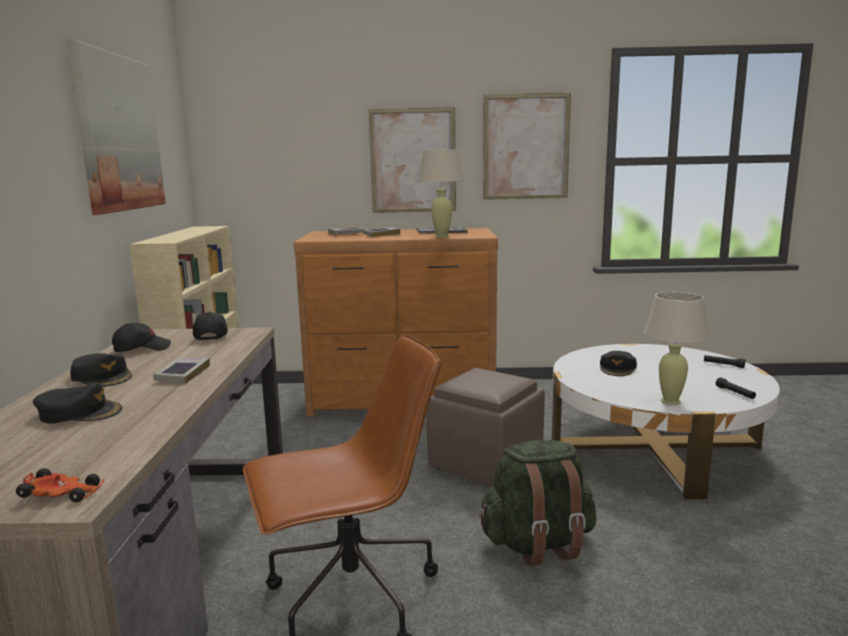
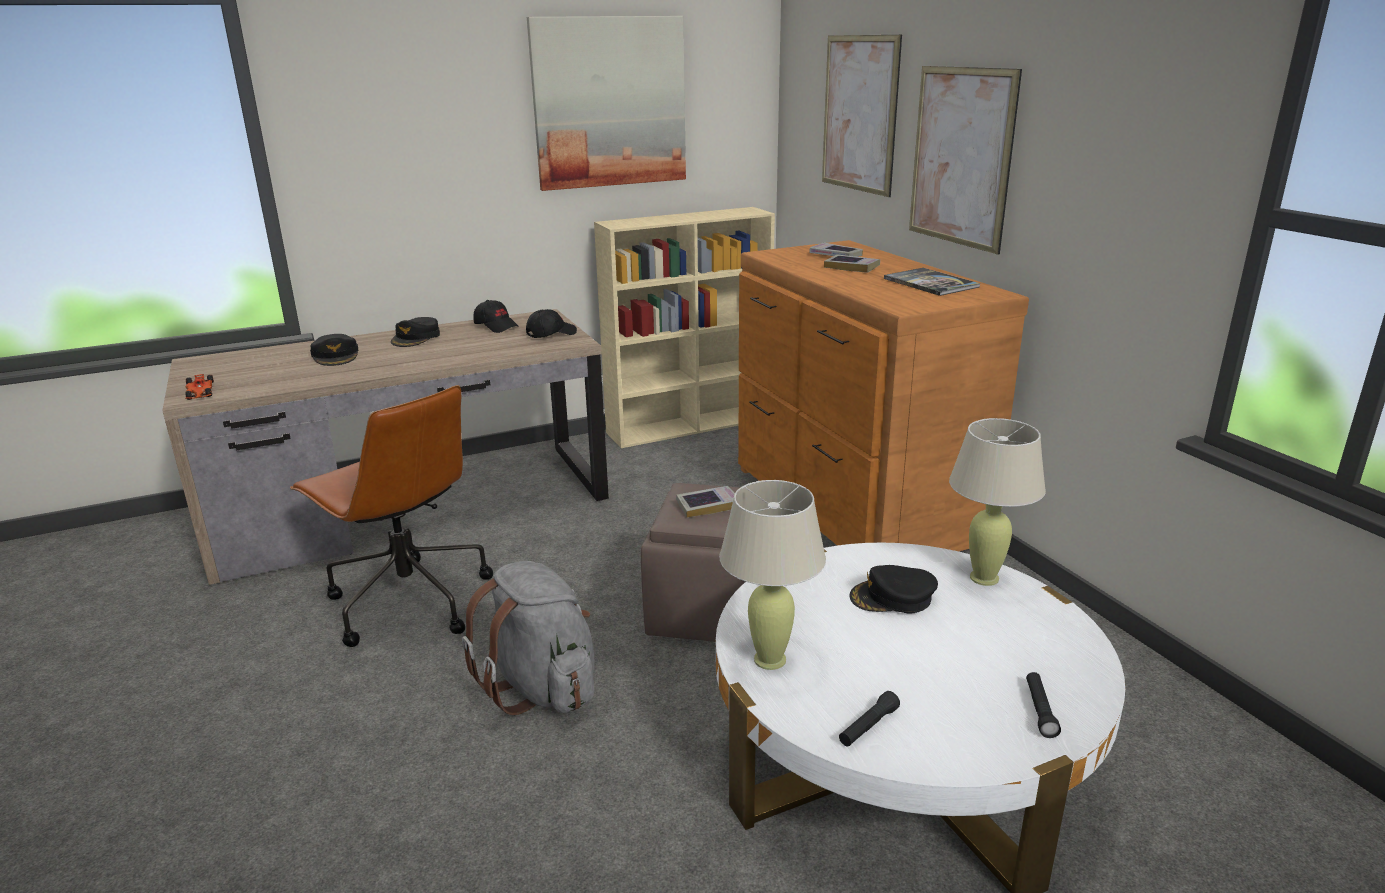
camera: 65 degrees right, 10 degrees up
book [153,357,210,384] -> book moved to [676,486,735,518]
beige table lamp [418,149,465,238] -> beige table lamp moved to [949,418,1046,586]
green backpack [478,440,597,566] -> grey backpack [462,561,594,715]
picture [483,93,571,200] -> picture moved to [822,35,902,197]

